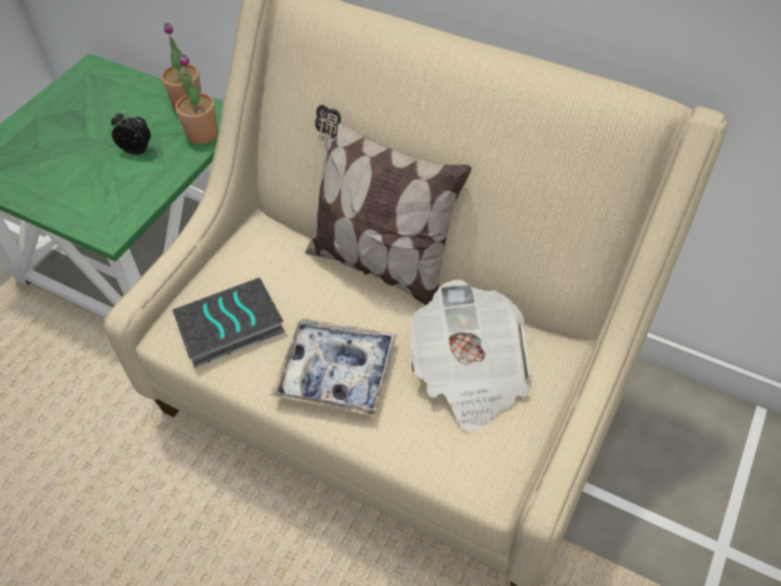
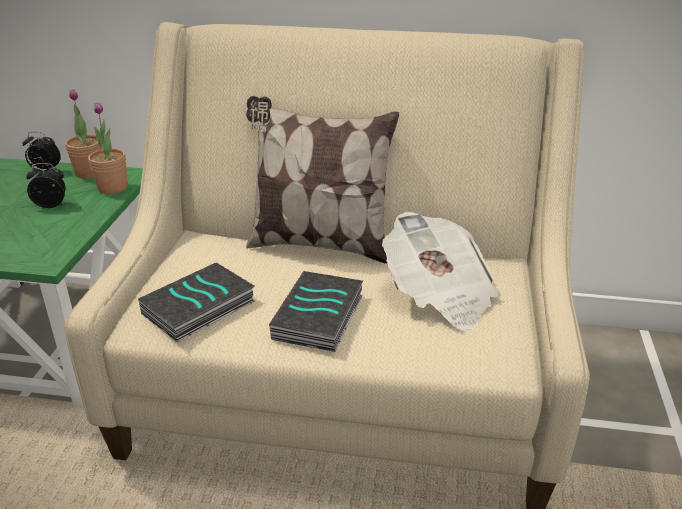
camera: 20 degrees left, 20 degrees down
tray [270,319,397,417] -> book [269,271,363,352]
none -> alarm clock [22,132,61,171]

